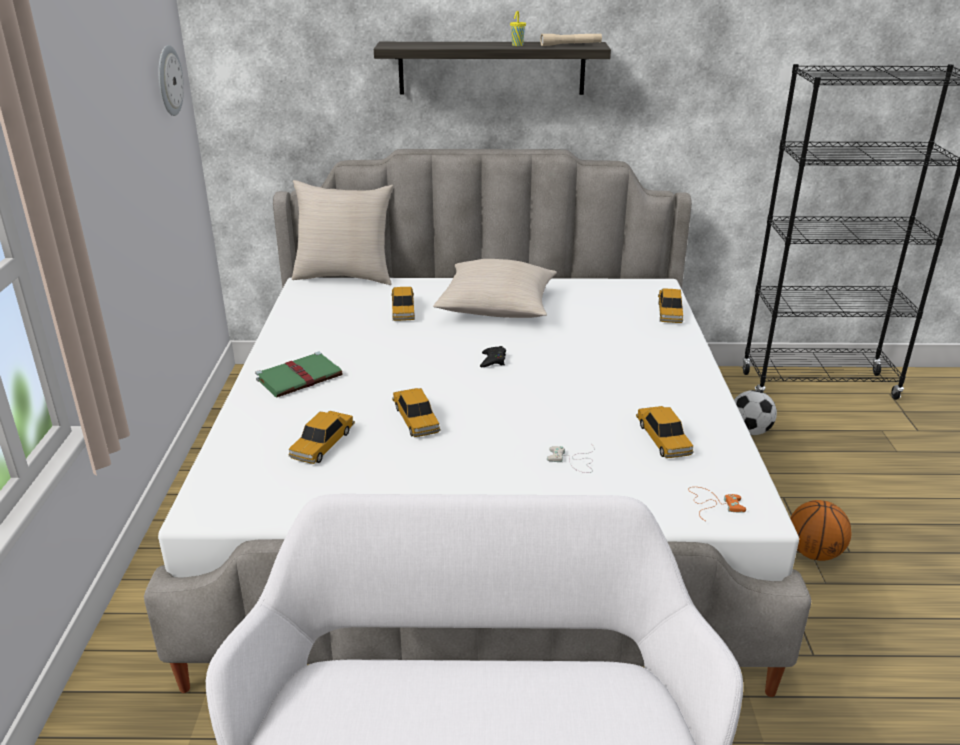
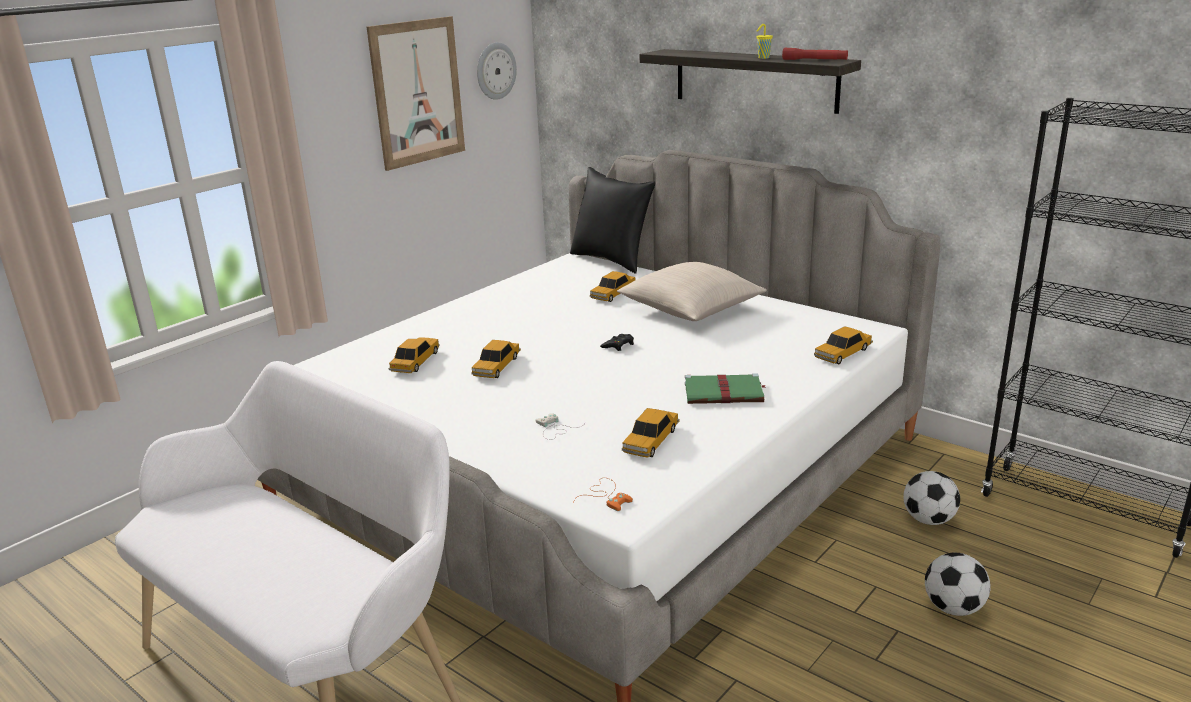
camera: 40 degrees right, 5 degrees down
green book [255,352,342,397] -> green book moved to [685,373,767,404]
toy car [289,411,355,464] -> toy car turned 135 degrees clockwise [389,337,440,373]
beige pillow [292,180,393,285] -> black pillow [570,167,655,274]
beige flashlight [540,33,602,46] -> red flashlight [782,48,848,60]
basketball [790,500,851,561] -> none
none -> picture [367,16,465,171]
none -> football [925,553,990,616]

